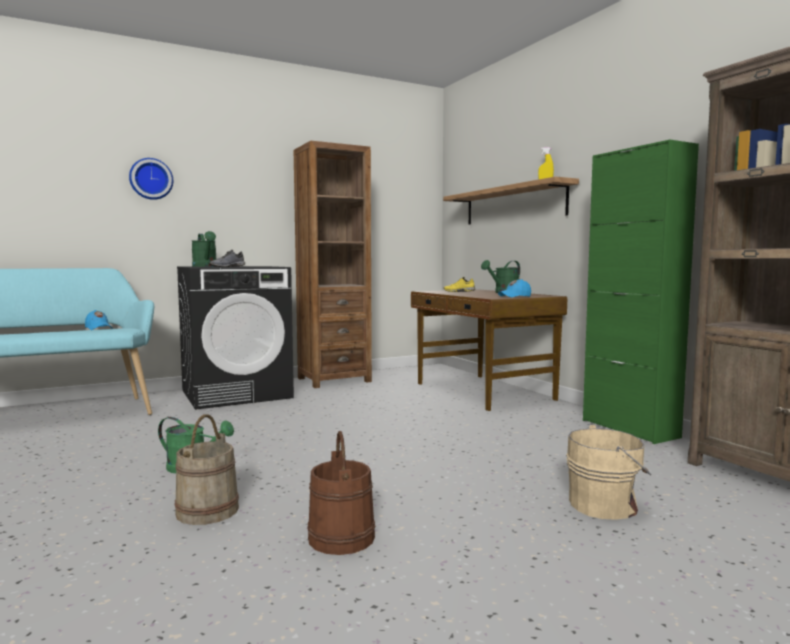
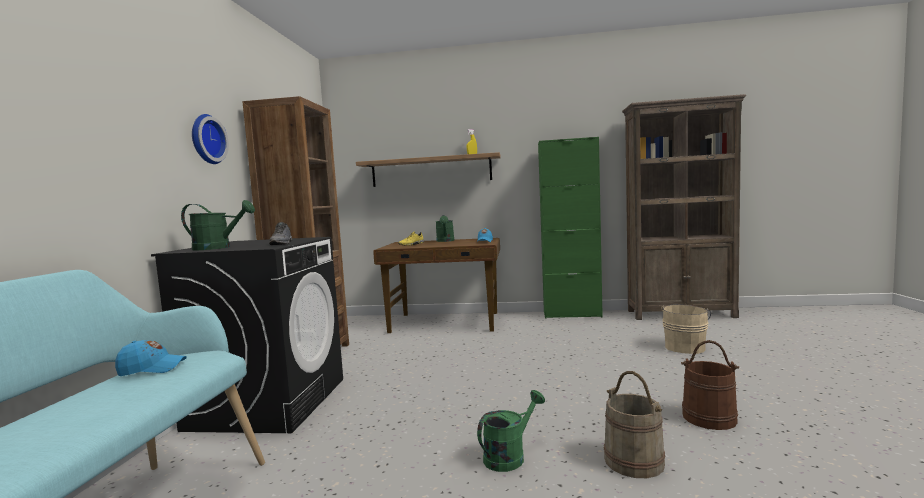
camera: 55 degrees left, 0 degrees up
wall clock [129,158,173,200] -> wall clock moved to [192,114,229,164]

